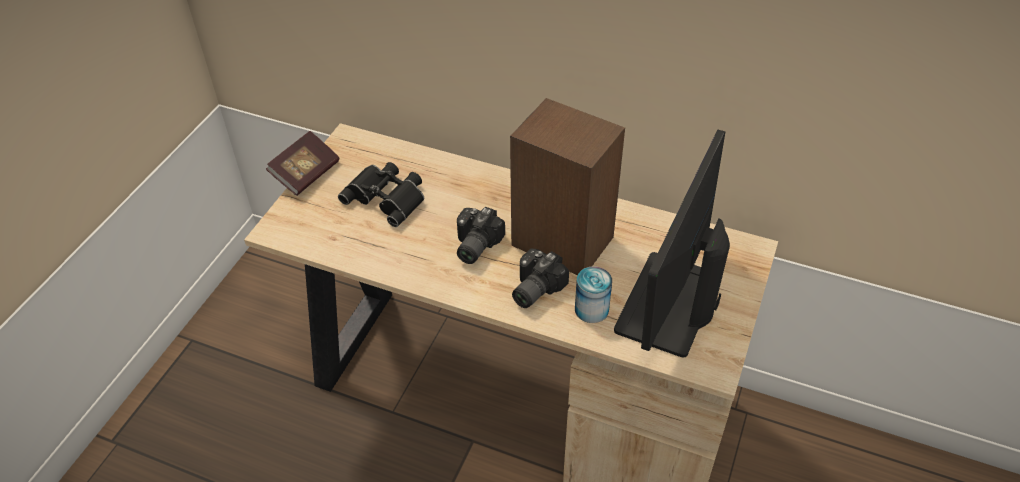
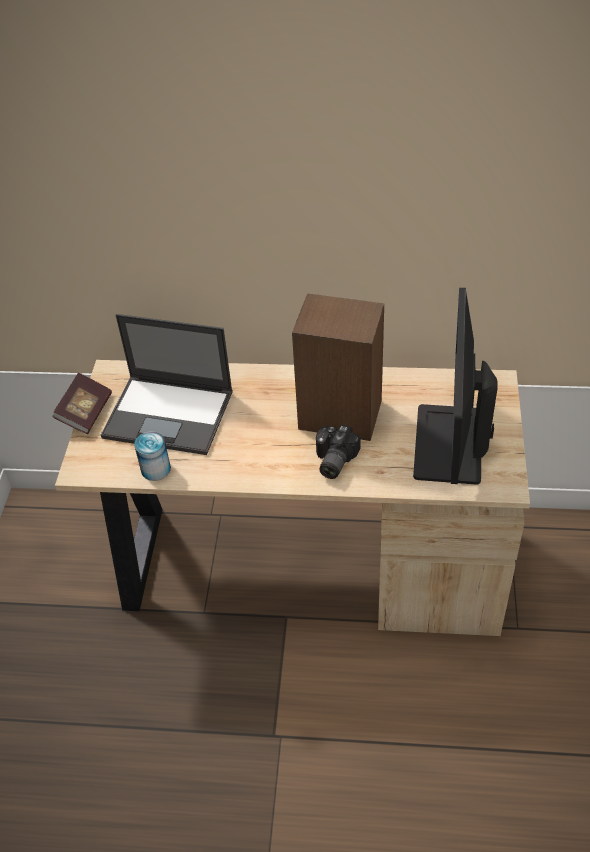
camera: 15 degrees left, 0 degrees up
black binoculars [338,162,424,227] -> laptop [101,314,233,455]
camera [457,207,505,264] -> none
can [575,266,612,323] -> can moved to [134,432,171,481]

